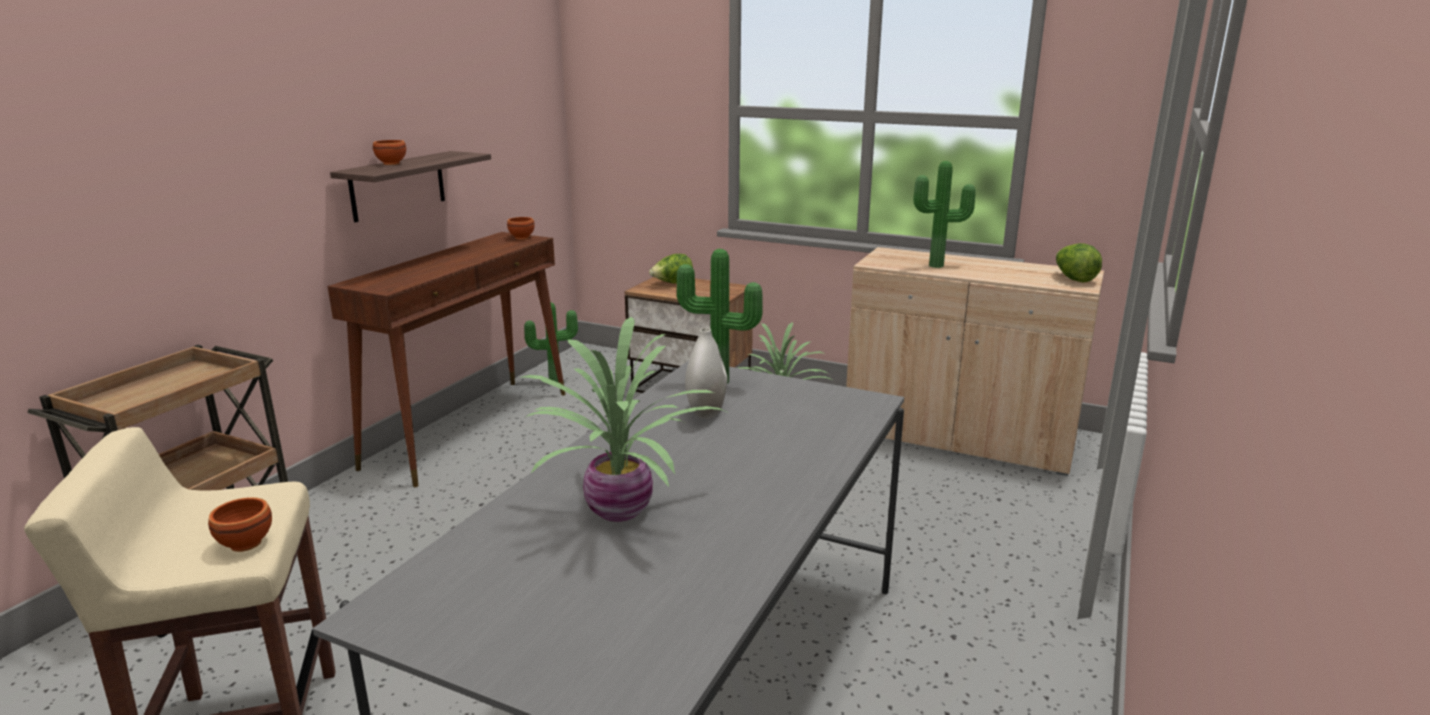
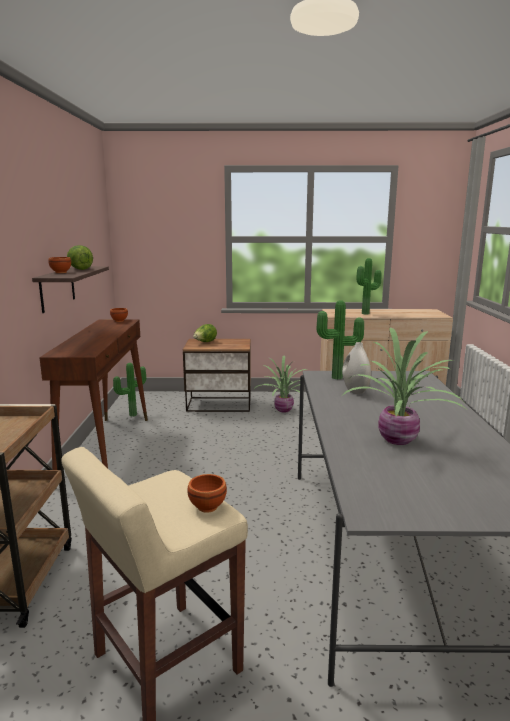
camera: 25 degrees left, 5 degrees down
lettuce [1056,243,1102,282] -> lettuce moved to [67,245,93,270]

